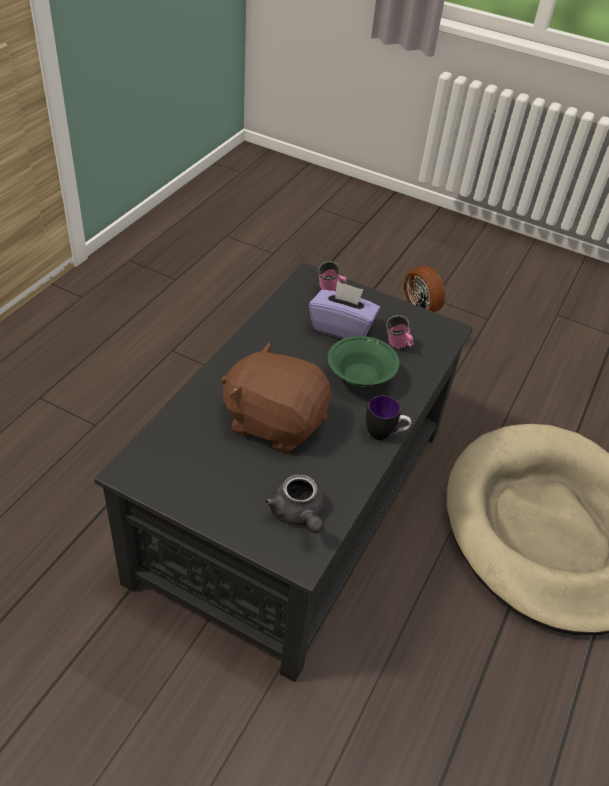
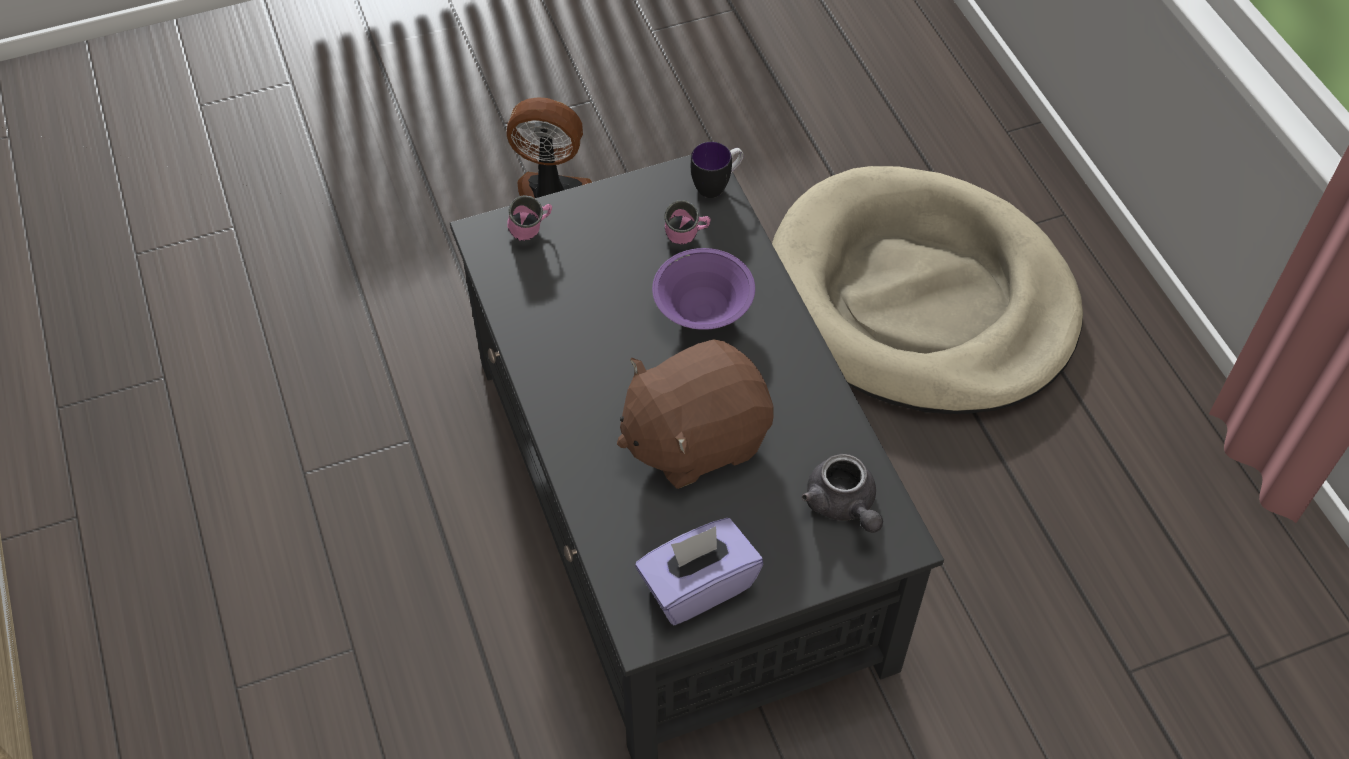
camera: 45 degrees left, 10 degrees up
grey teapot [265,474,325,533] -> grey teapot turned 45 degrees clockwise [802,454,883,533]
purple tissue box [309,281,380,339] -> purple tissue box moved to [635,518,763,625]
green bowl [328,336,400,388] -> purple bowl [652,248,755,330]
mug [366,396,411,440] -> mug moved to [691,142,744,198]

